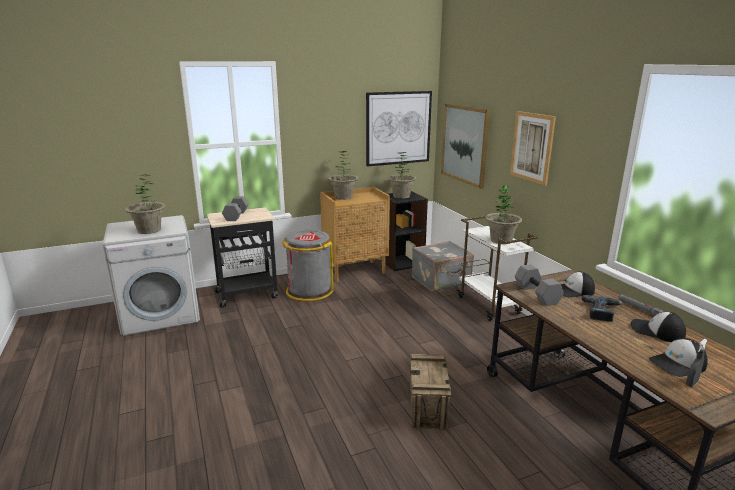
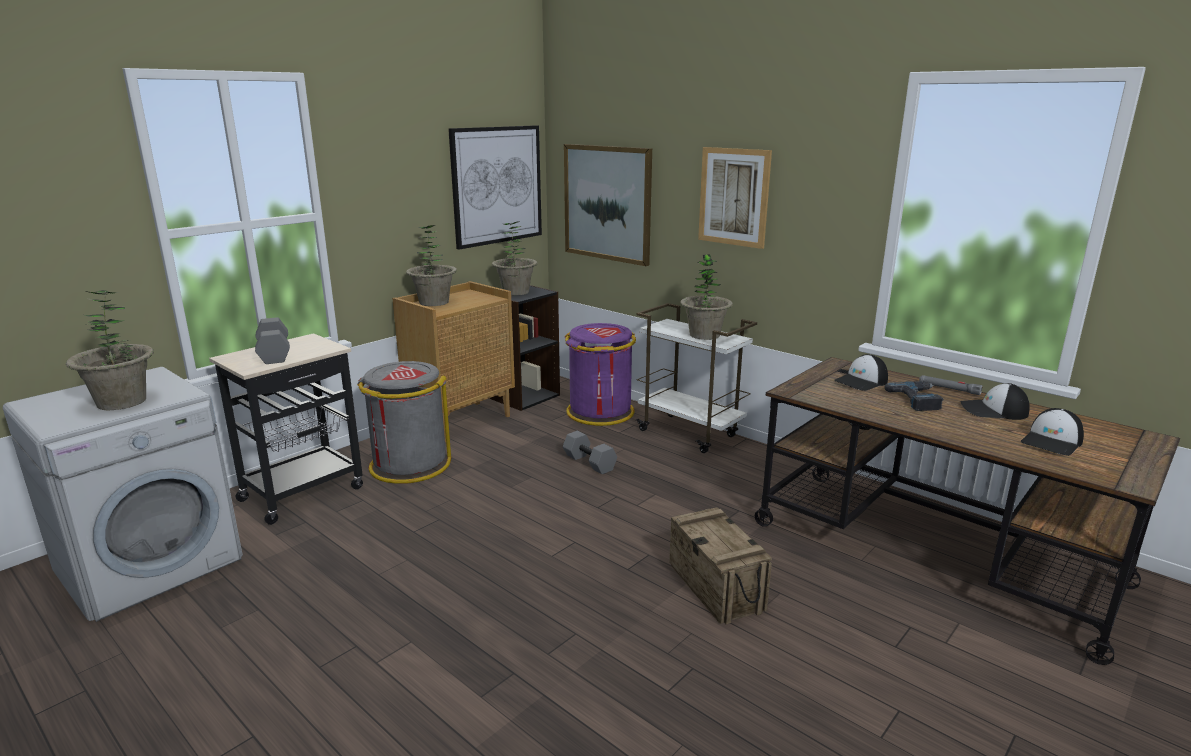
camera: 25 degrees left, 0 degrees up
grey suitcase [412,241,474,292] -> purple trash can [565,323,636,426]
grey dumbbell [515,264,564,306] -> grey dumbbell moved to [563,430,617,474]
grey spray bottle [686,339,707,387] -> none

